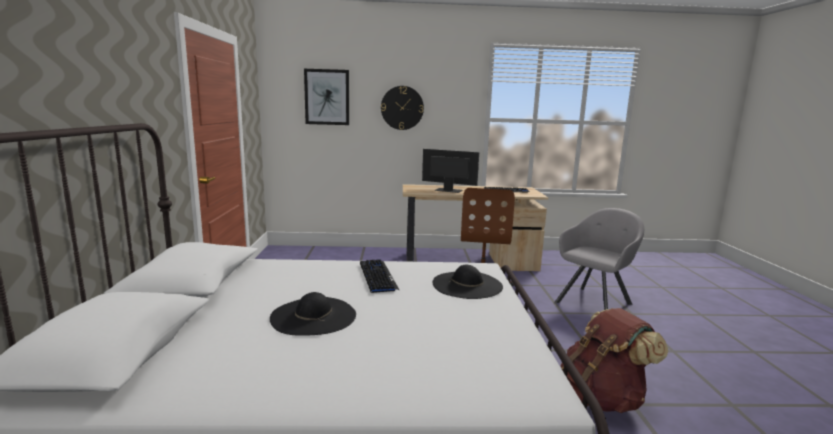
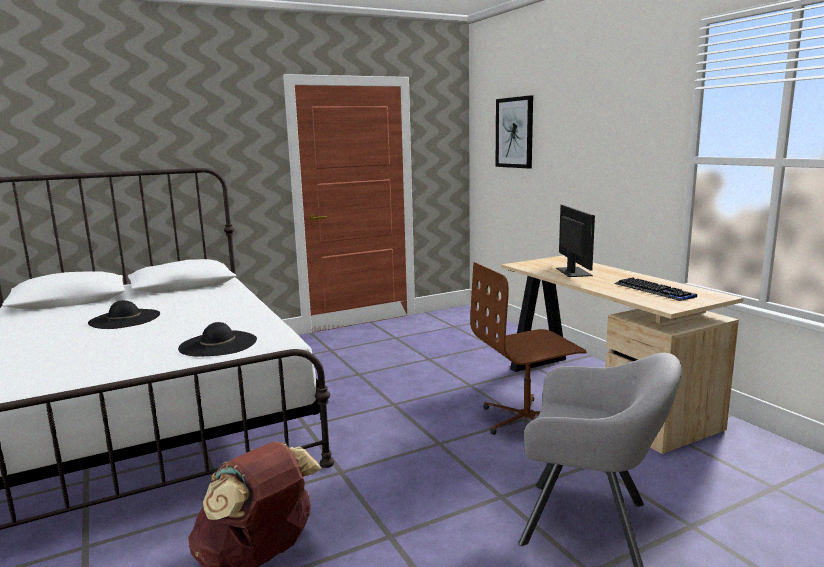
camera: 65 degrees right, 0 degrees up
keyboard [360,259,399,293] -> none
wall clock [381,86,424,130] -> none

